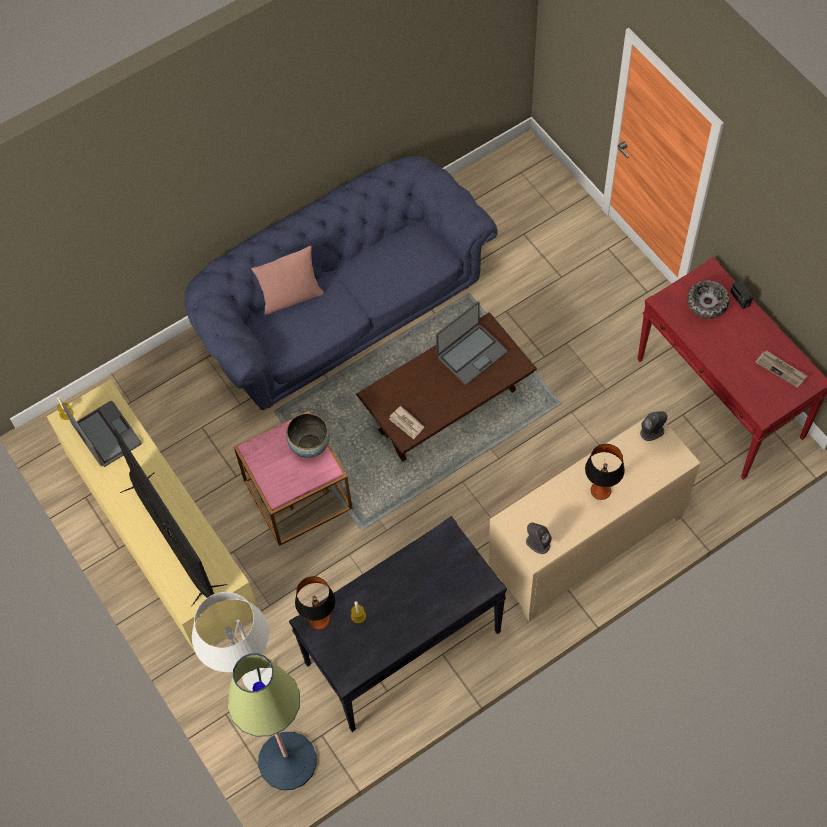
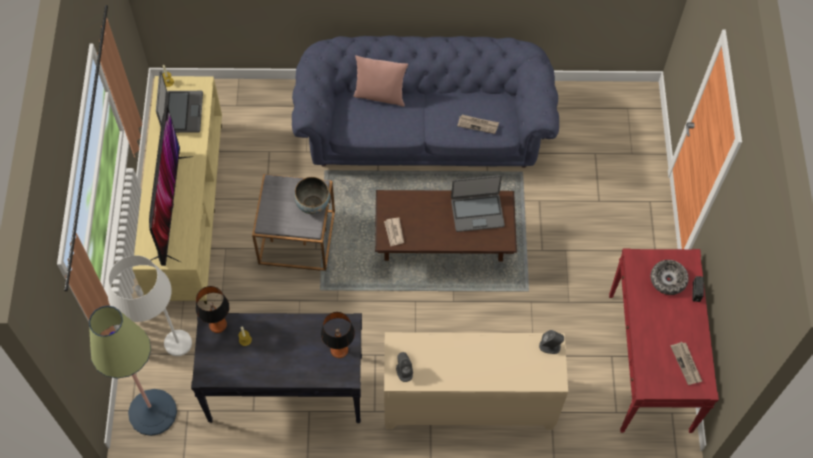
camera: 30 degrees right, 0 degrees up
pink side table [234,411,352,546] -> grey side table [252,174,335,271]
table lamp [585,444,625,500] -> table lamp moved to [321,312,355,358]
none -> newspaper [457,115,499,134]

